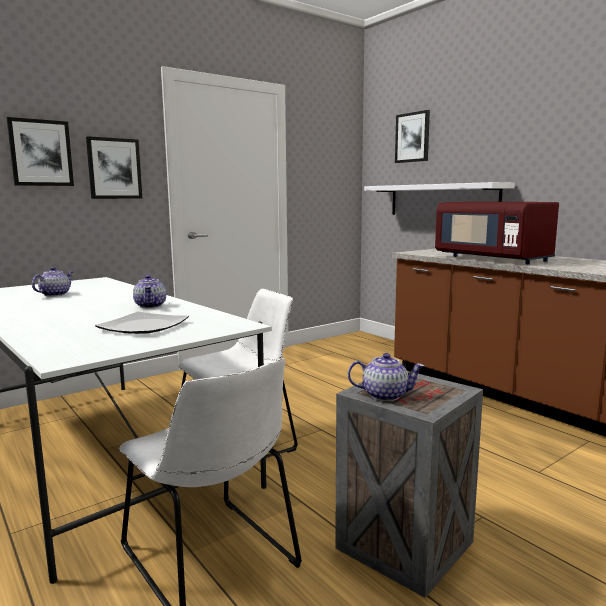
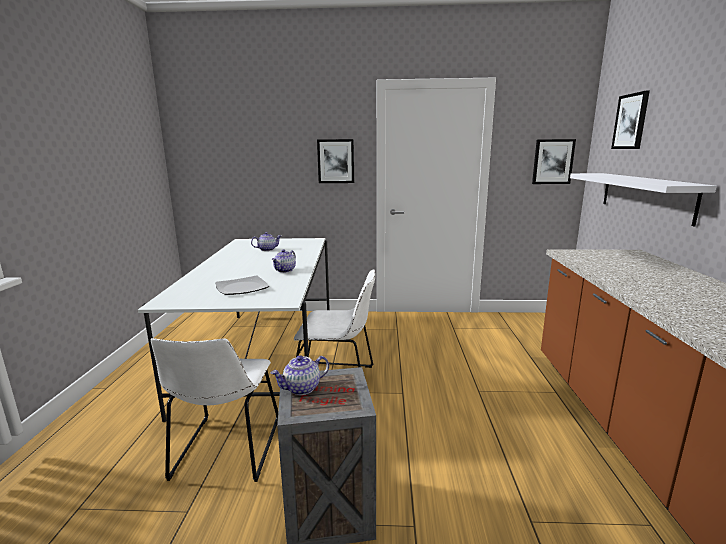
camera: 40 degrees right, 5 degrees up
picture [7,117,74,186] -> picture moved to [532,139,576,184]
teapot [348,353,425,401] -> teapot turned 105 degrees clockwise [271,355,329,395]
red microwave [435,202,559,264] -> none

